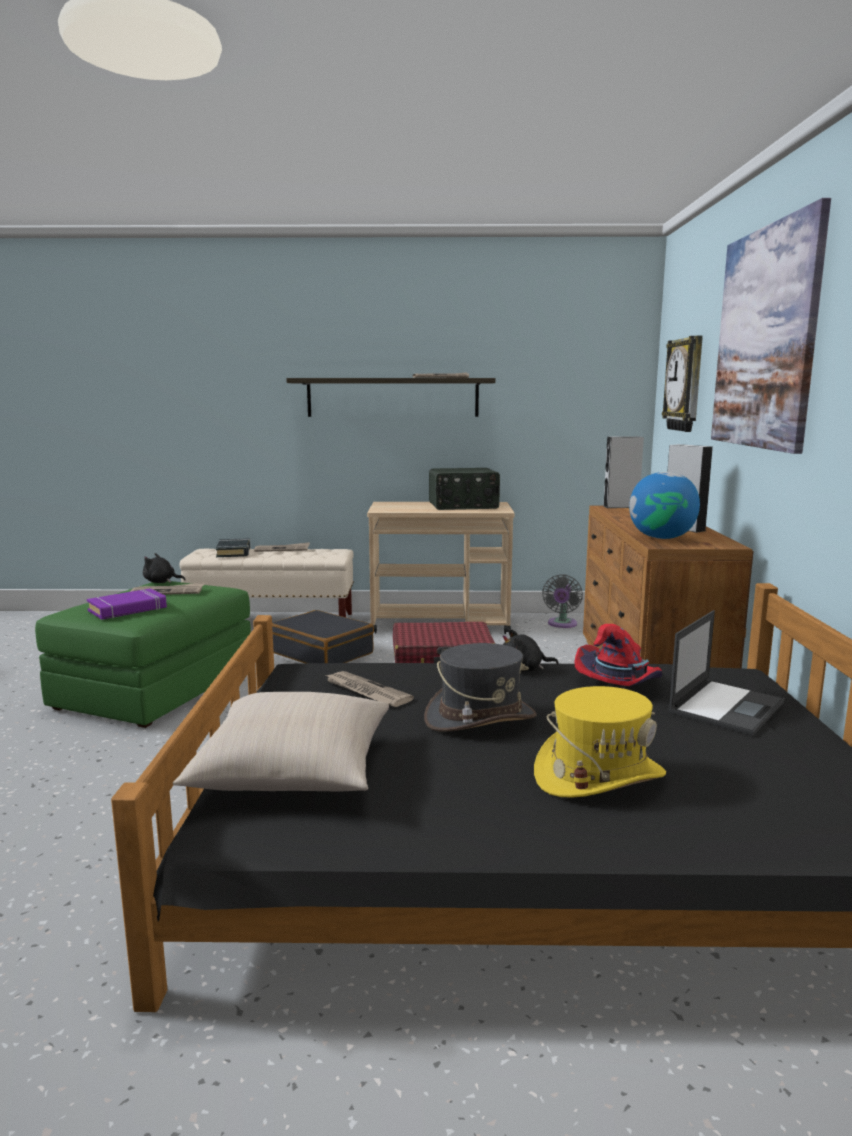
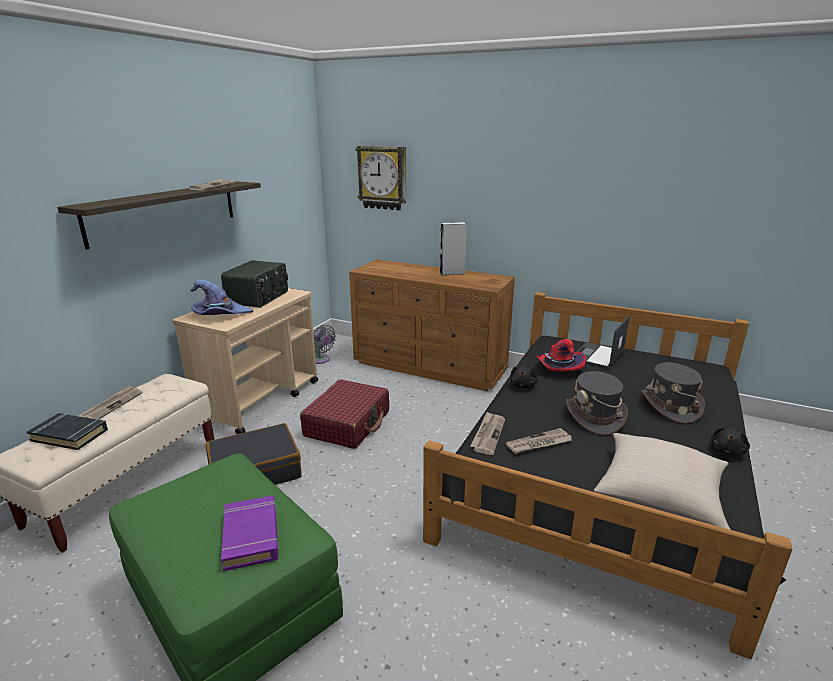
camera: 65 degrees left, 10 degrees up
newspaper [130,582,205,595] -> newspaper moved to [470,412,505,455]
black plush toy [143,553,186,583] -> black plush toy moved to [710,427,750,456]
yellow hat [534,686,666,798] -> grey hat [641,363,705,424]
grey speaker [603,436,644,508] -> none
globe [629,472,700,539] -> none
laptop [668,610,785,736] -> laptop turned 120 degrees counterclockwise [577,315,630,370]
picture [711,198,831,454] -> none
none -> purple hat [190,280,253,315]

